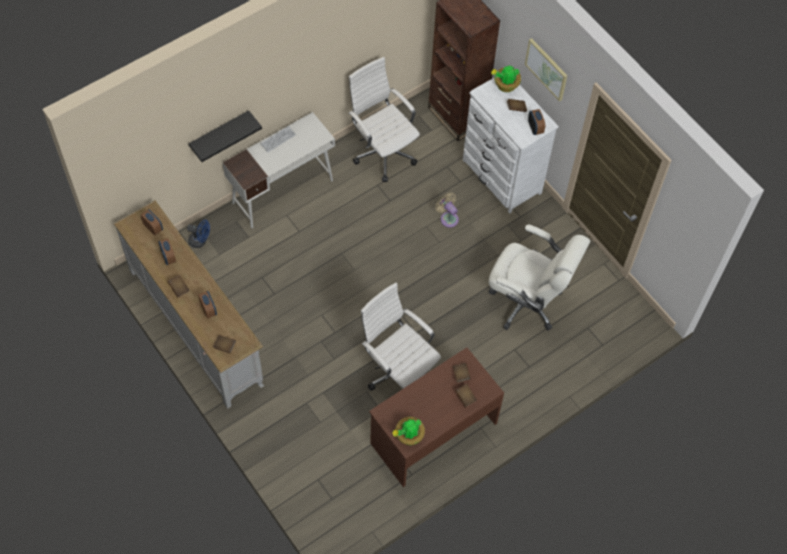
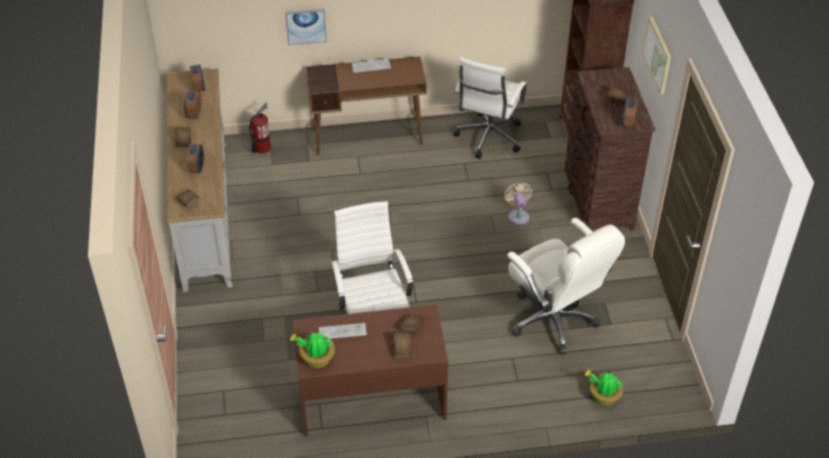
camera: 30 degrees right, 15 degrees down
blue fan [187,220,210,248] -> fire extinguisher [250,102,271,154]
black shelf [189,110,262,162] -> picture [285,9,327,45]
white desk [222,112,335,228] -> brown desk [306,56,427,155]
white office chair [349,57,420,182] -> white office chair turned 150 degrees counterclockwise [453,57,527,159]
white dresser [463,77,559,214] -> brown dresser [565,67,655,230]
potted plant [491,66,521,92] -> potted plant moved to [584,370,623,406]
none -> keyboard [319,323,367,339]

